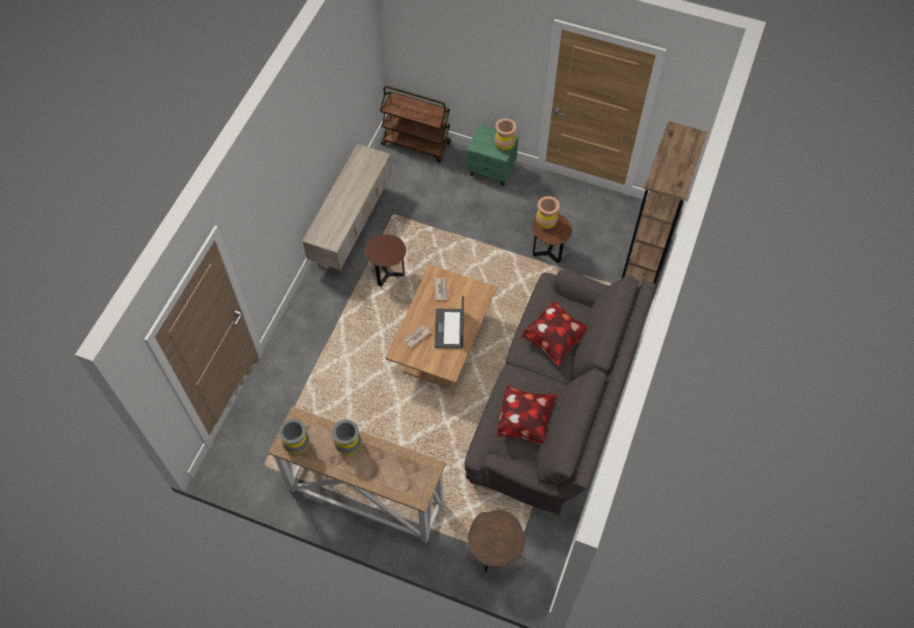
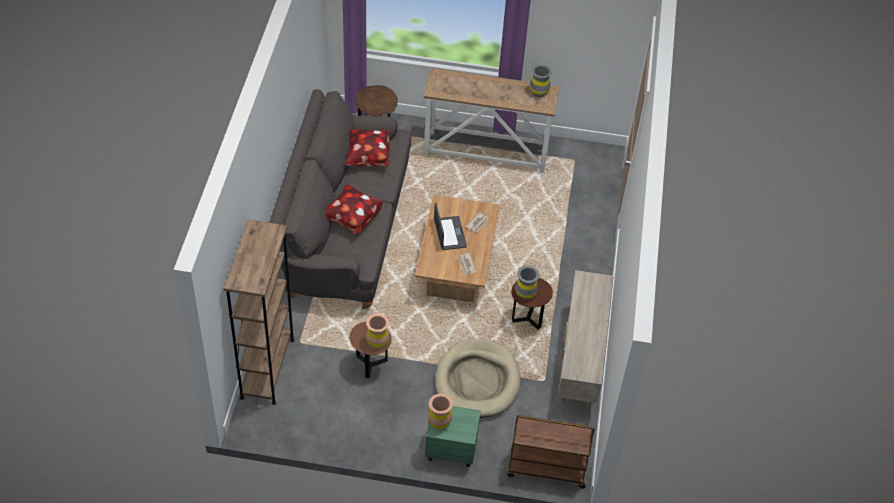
camera: 165 degrees right, 10 degrees down
grey vase [332,419,362,456] -> grey vase moved to [515,266,539,300]
none -> beige dog bed [435,339,521,418]

